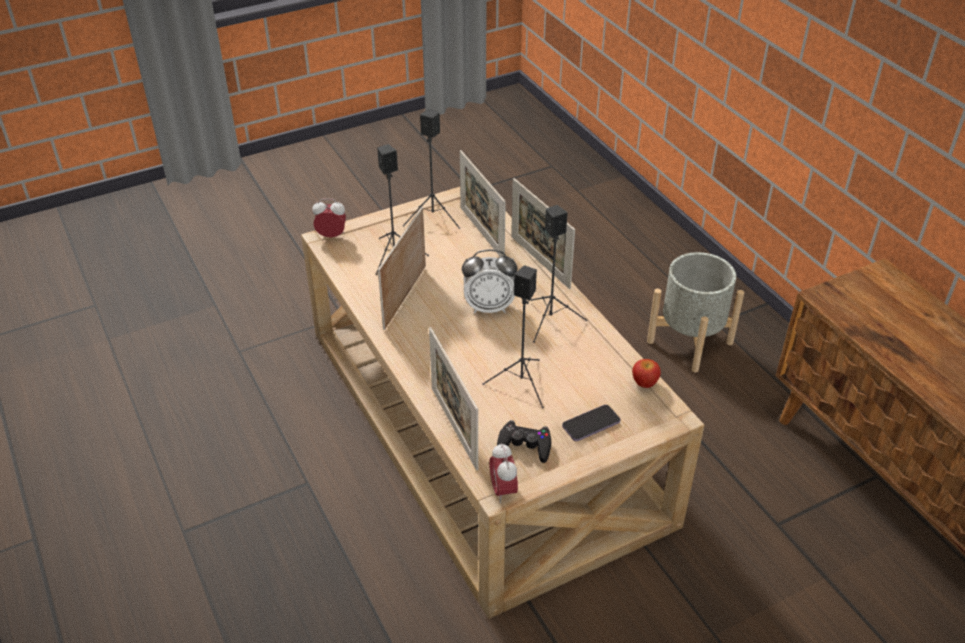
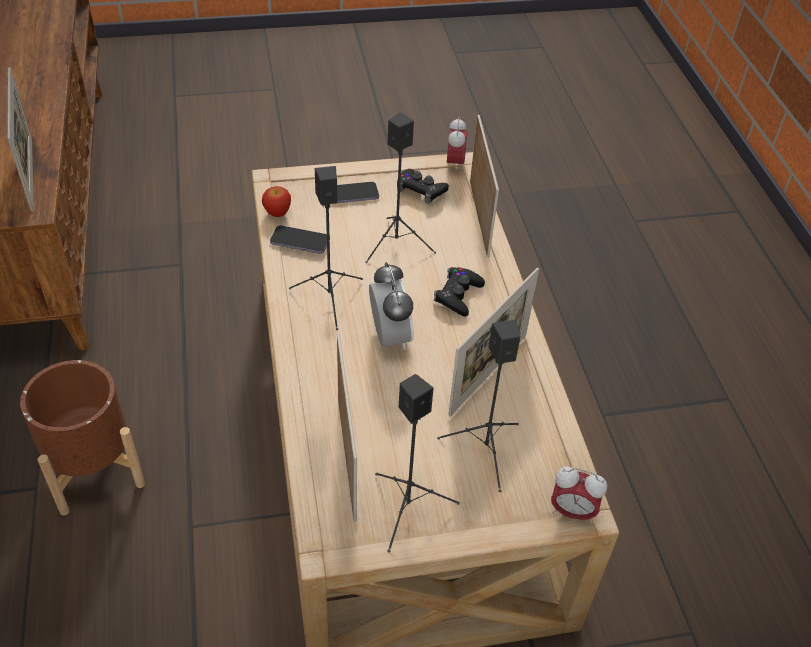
camera: 165 degrees left, 5 degrees up
alarm clock [462,249,518,313] -> alarm clock turned 60 degrees clockwise [369,262,414,350]
picture frame [511,178,575,289] -> picture frame moved to [7,67,34,211]
grey planter [647,252,744,372] -> brown planter [20,360,145,515]
none -> phone [270,225,330,254]
none -> black game controller [434,267,485,317]

